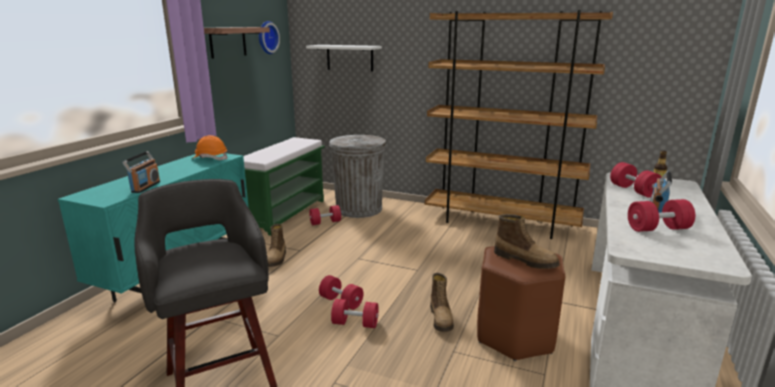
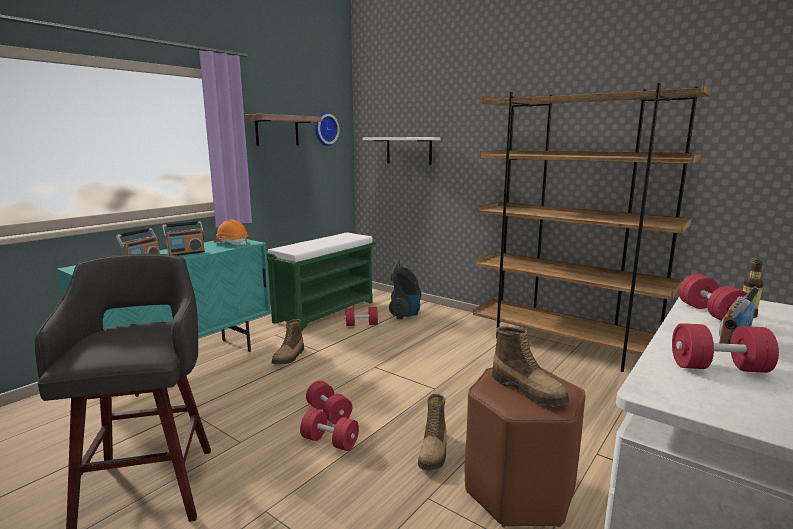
camera: 15 degrees right, 5 degrees down
grey trash can [329,135,386,218] -> vacuum cleaner [389,259,421,319]
none -> radio [162,221,205,256]

